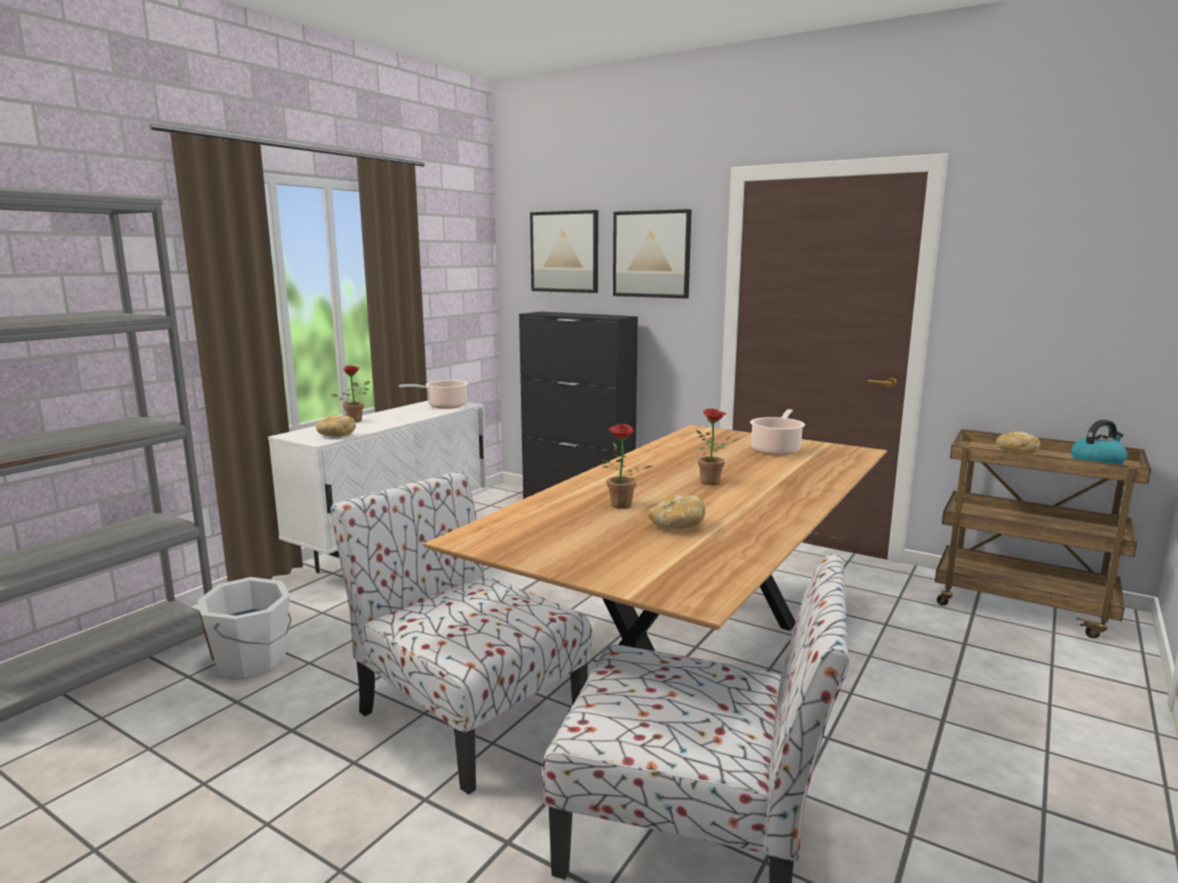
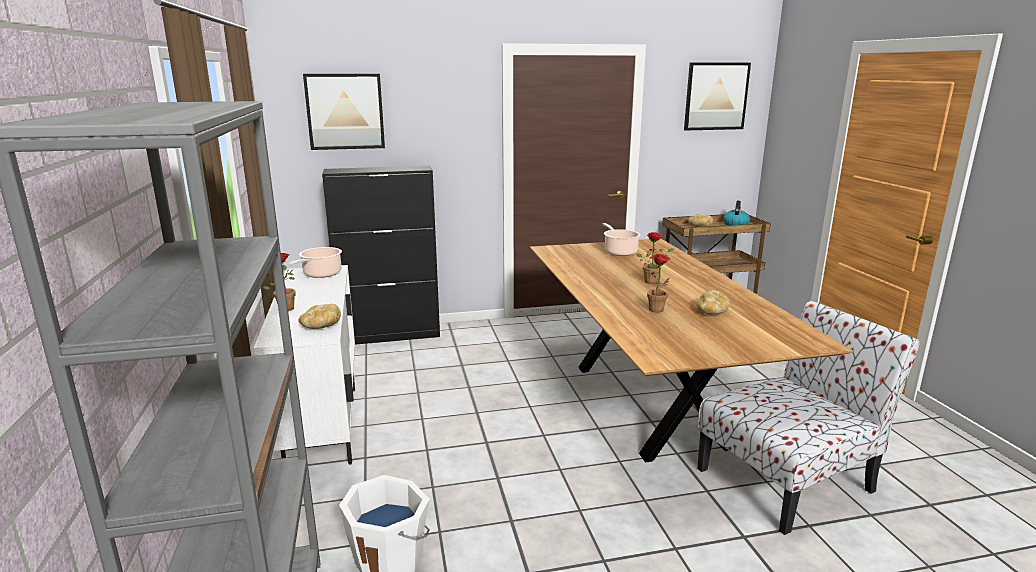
camera: 45 degrees left, 5 degrees up
chair [330,471,592,795] -> none
picture [613,209,692,299] -> picture moved to [684,63,751,131]

